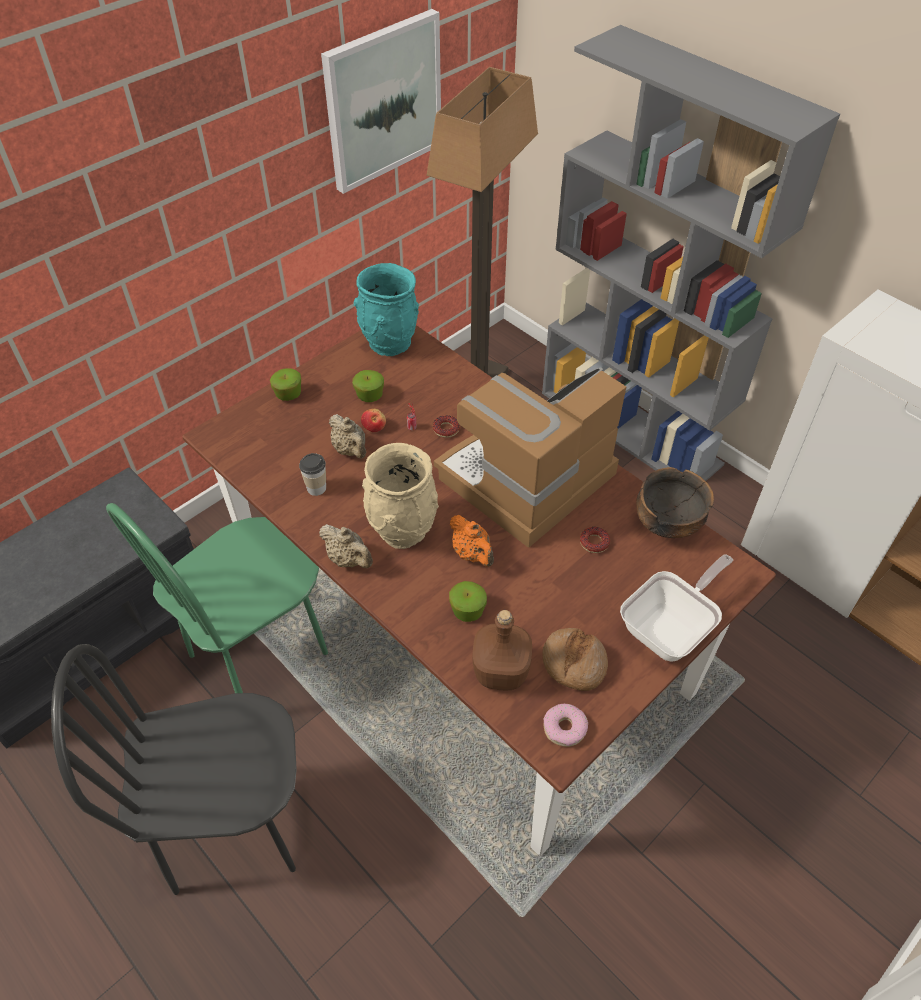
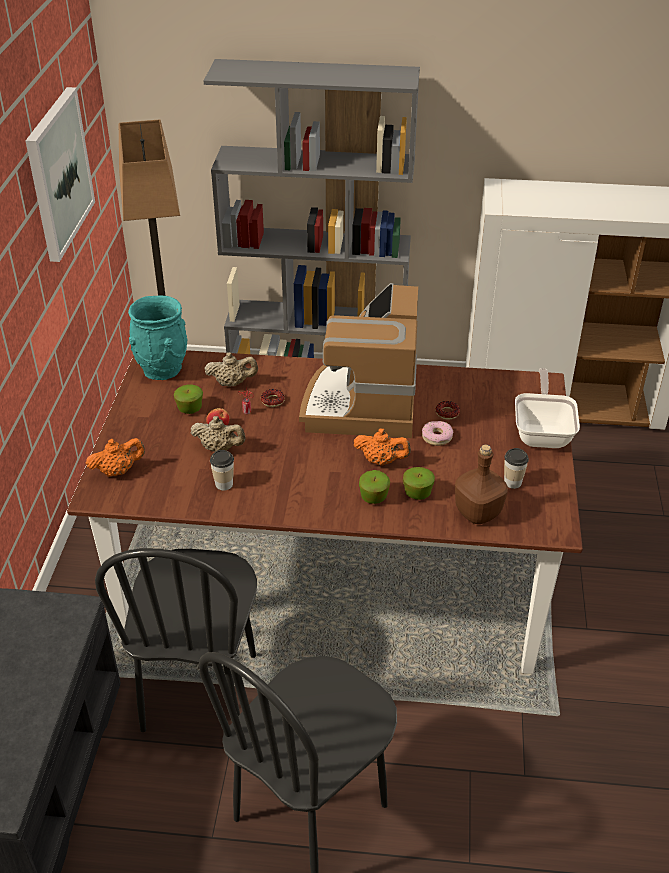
camera: 40 degrees left, 10 degrees down
green chair [106,503,328,693] -> black chair [95,548,257,732]
apple [270,368,301,401] -> apple moved to [359,470,390,504]
beige teapot [319,524,373,568] -> beige teapot moved to [204,352,258,387]
beige vase [362,443,439,549] -> none
bread [542,628,608,691] -> cup [504,448,529,489]
donut [543,704,588,747] -> donut moved to [422,421,453,446]
bowl [636,467,714,538] -> none
none -> orange teapot [86,438,145,477]

